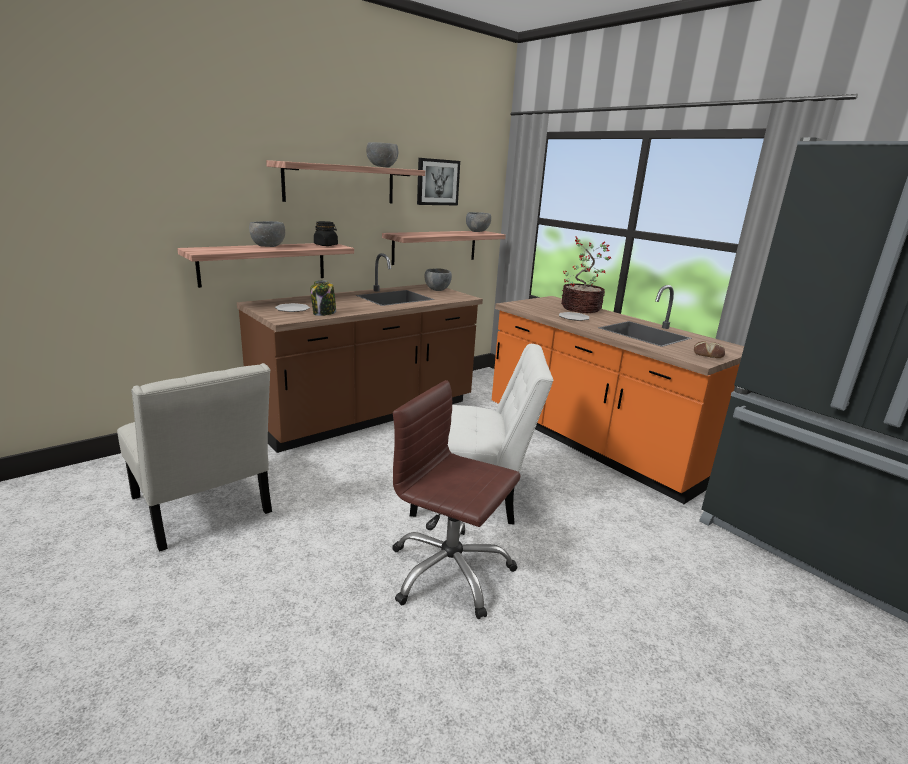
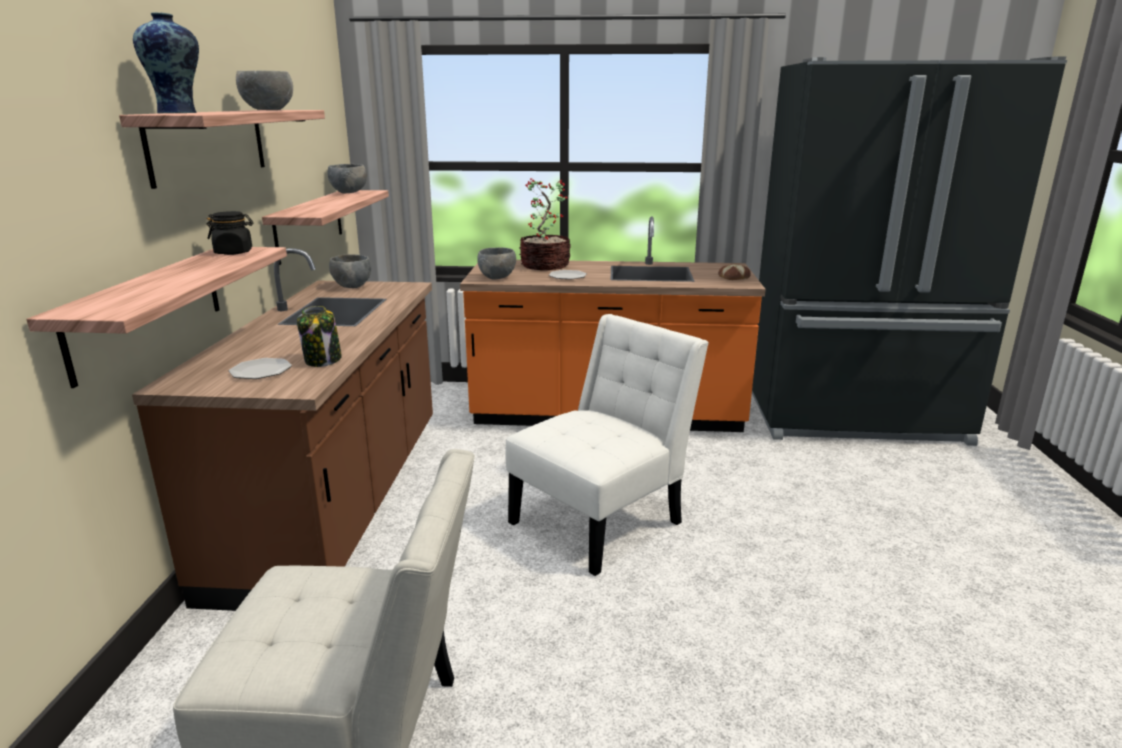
camera: 45 degrees left, 0 degrees up
grey bowl [249,221,285,247] -> grey bowl moved to [477,247,516,279]
brown office chair [392,380,521,619] -> none
picture [417,158,460,205] -> none
none -> vase [133,12,199,113]

